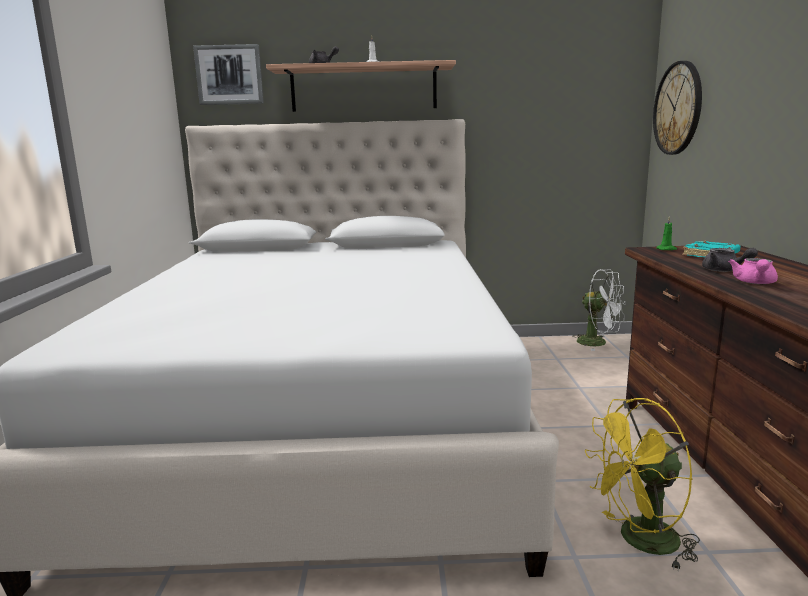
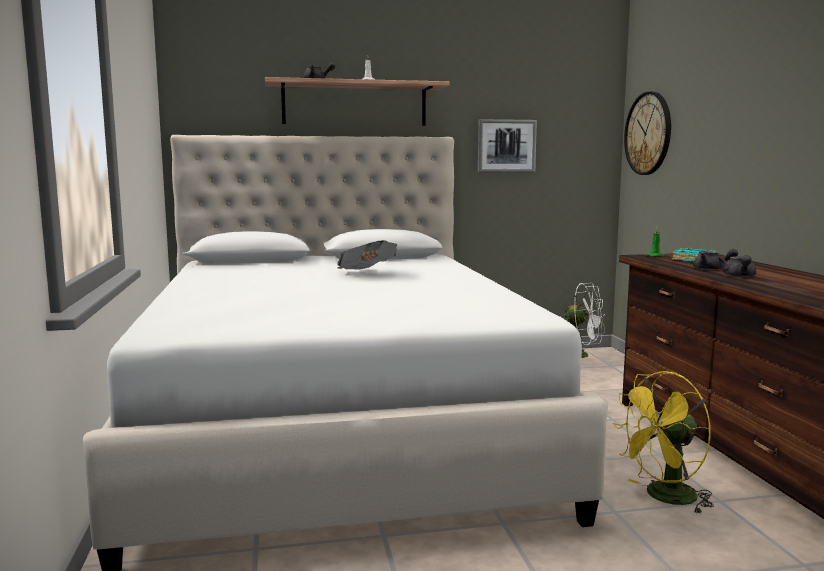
camera: 10 degrees left, 5 degrees down
picture [193,44,264,105] -> picture moved to [478,119,537,172]
pink teapot [728,258,778,284] -> grey teapot [718,255,756,277]
none -> newspaper [337,240,397,270]

